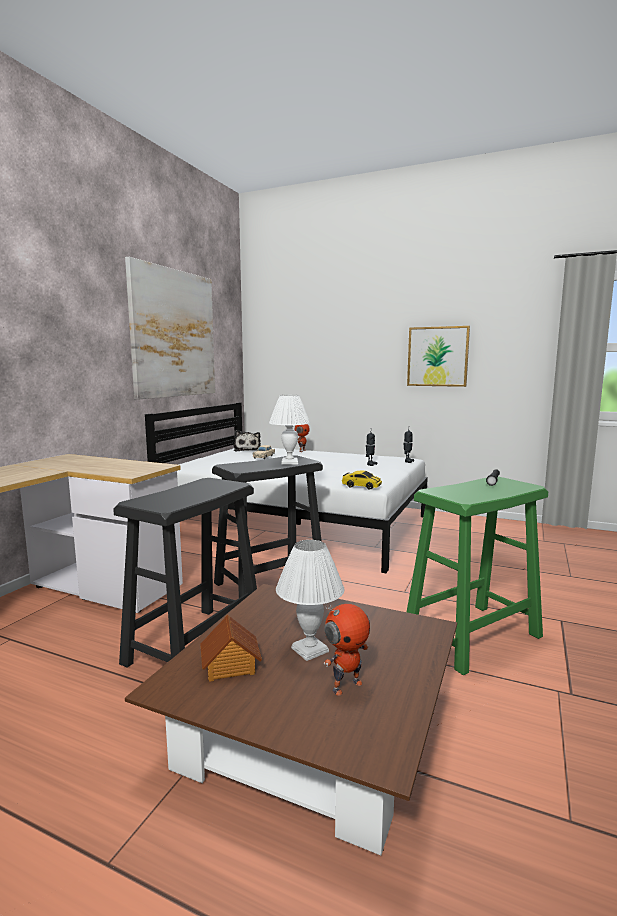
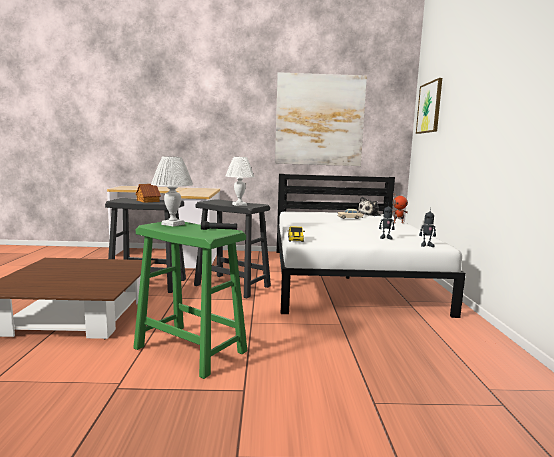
camera: 65 degrees right, 0 degrees up
toy house [200,614,262,682] -> toy house moved to [135,184,161,203]
white table lamp [276,540,345,661] -> white table lamp moved to [151,157,193,227]
toy robot [324,604,370,696] -> none
picture [407,326,470,387] -> picture moved to [416,78,442,134]

